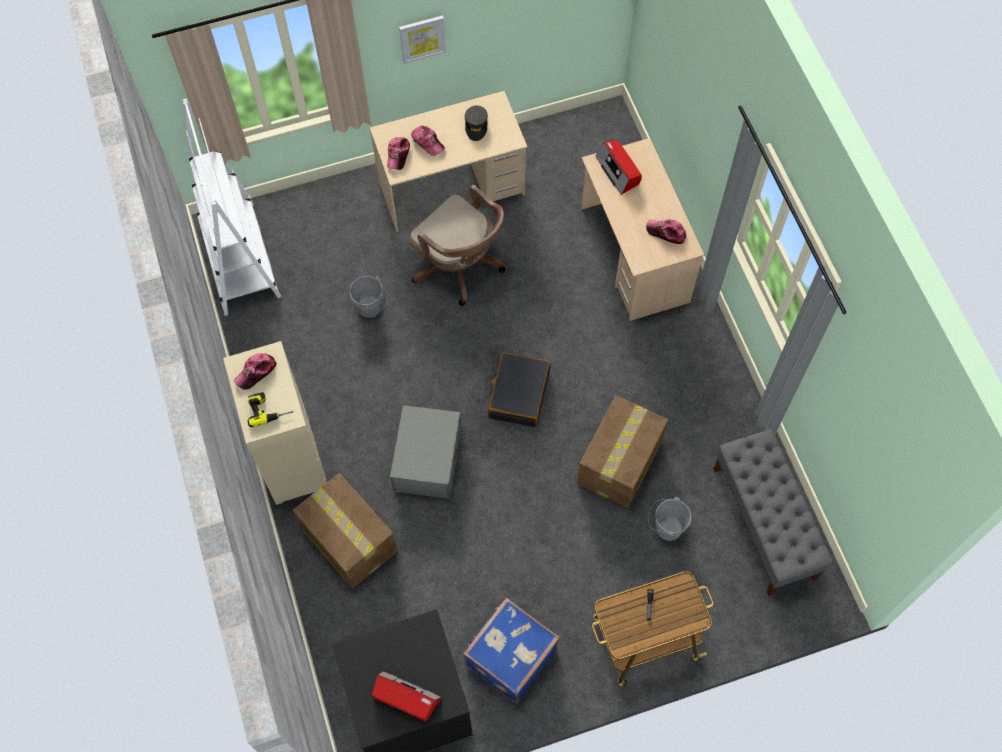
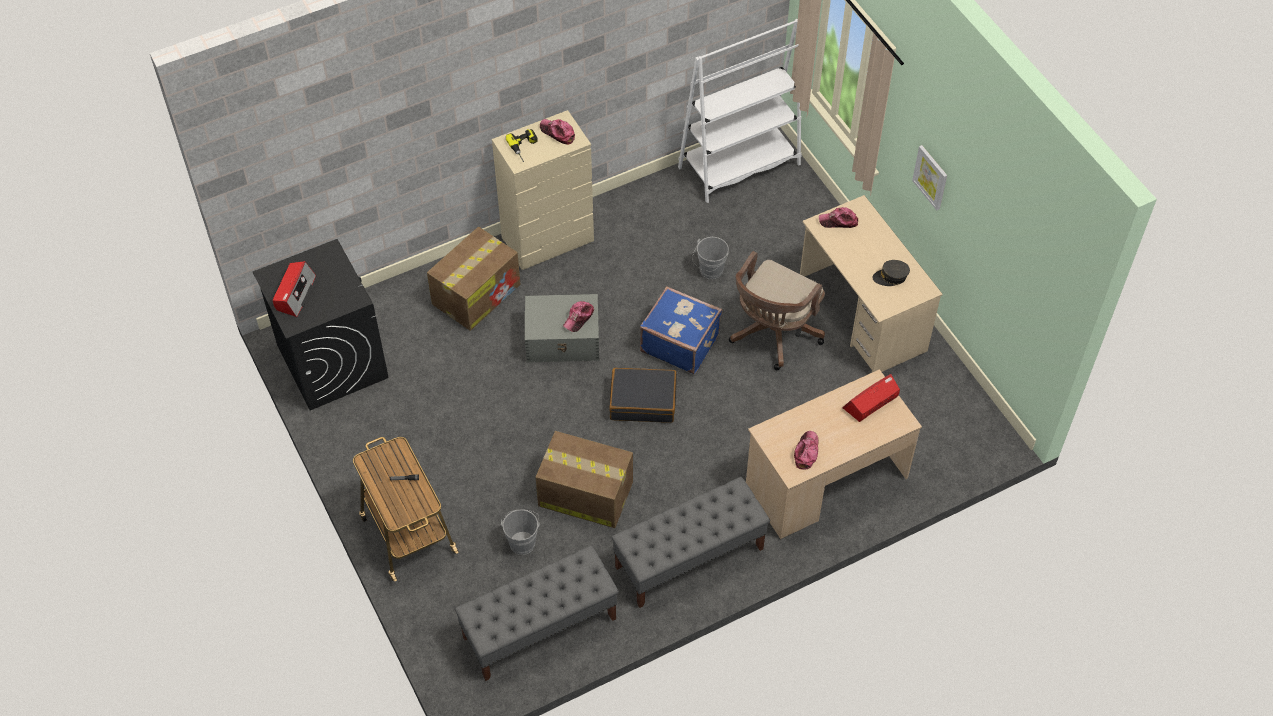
camera: 80 degrees right, 10 degrees down
cap [411,126,445,156] -> cap moved to [563,301,594,332]
blue suitcase [463,598,560,703] -> blue suitcase moved to [640,286,722,374]
none -> grey bench [612,477,770,608]

